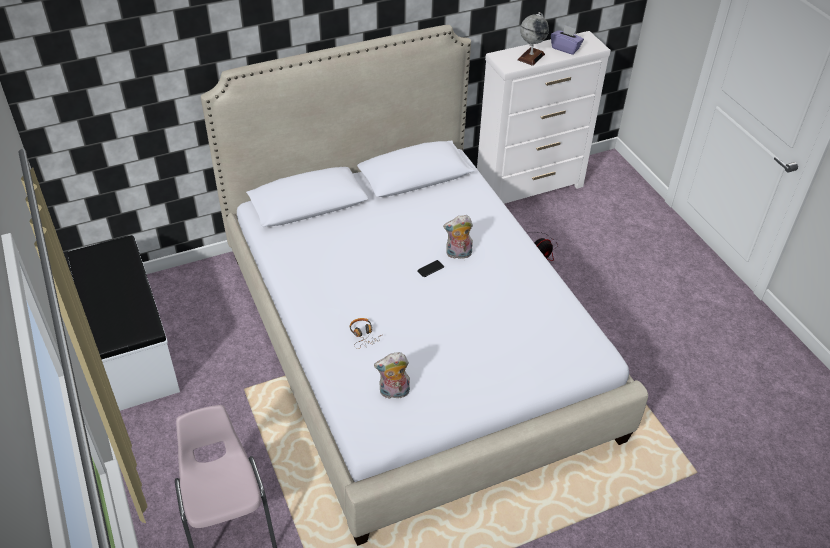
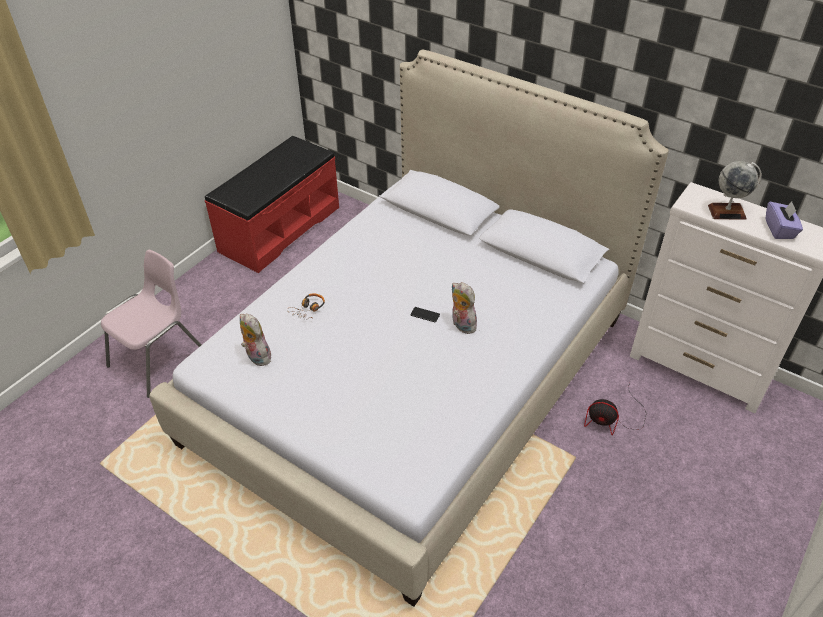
camera: 60 degrees right, 0 degrees up
white bench [67,235,180,411] -> red bench [205,136,339,273]

